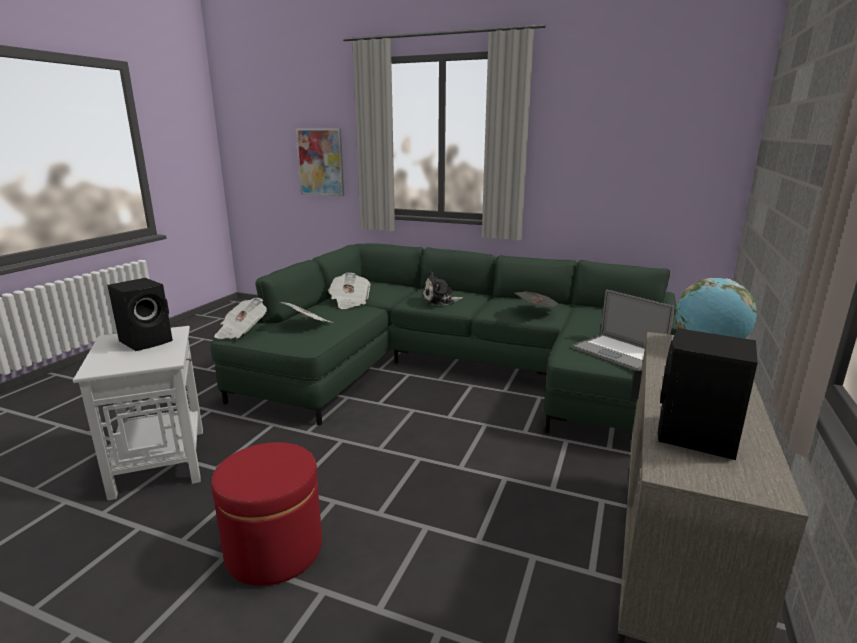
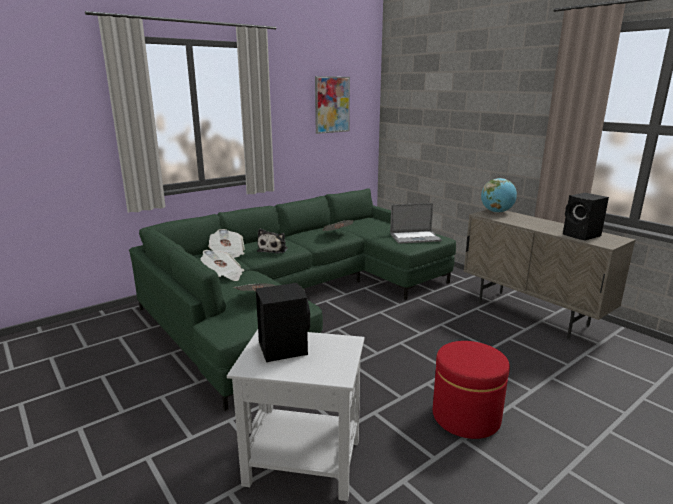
camera: 60 degrees left, 0 degrees up
newspaper [214,298,267,339] -> newspaper moved to [208,229,245,258]
picture [296,128,344,196] -> picture moved to [315,76,350,134]

